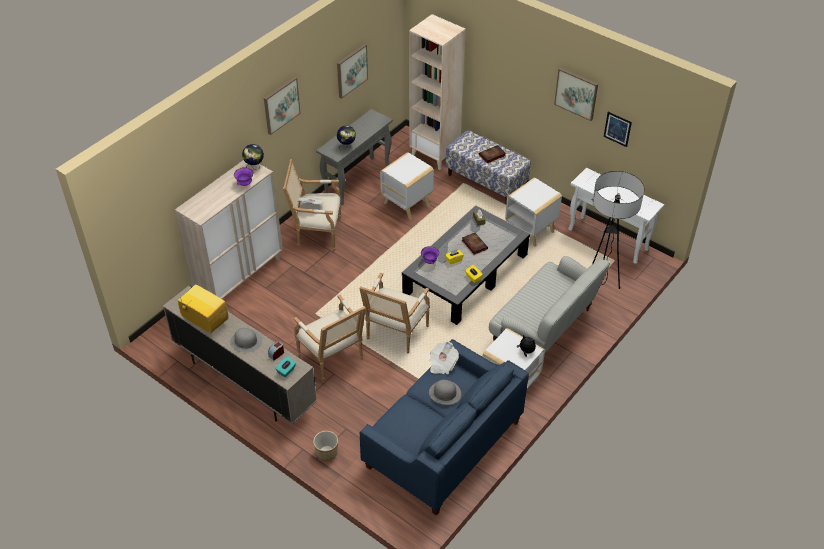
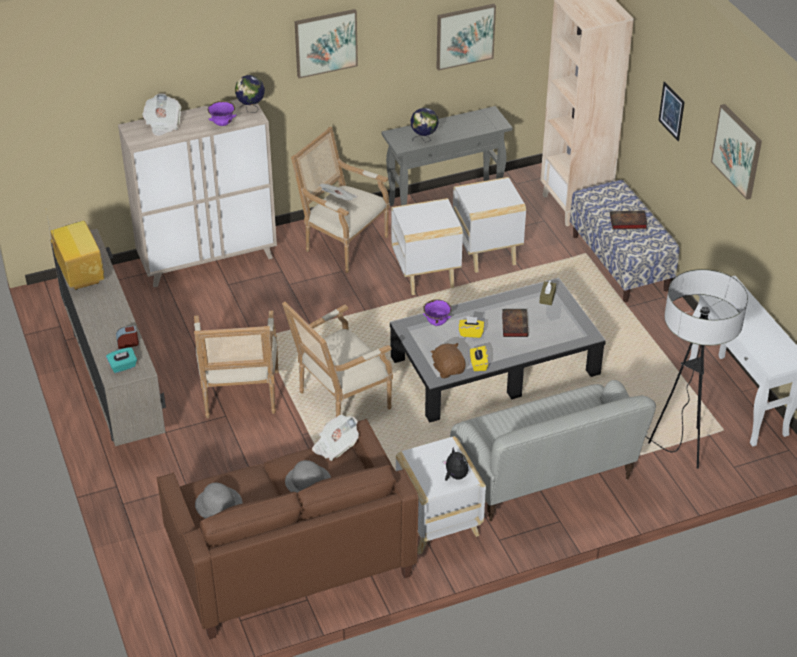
camera: 30 degrees right, 5 degrees down
grey hat [230,328,262,352] -> grey hat moved to [195,483,243,519]
planter [313,431,338,461] -> none
blue sofa [360,339,529,516] -> brown sofa [157,419,419,640]
white side table [505,177,562,246] -> white side table moved to [391,198,463,295]
picture [604,112,632,147] -> picture moved to [658,82,685,141]
none -> newspaper [142,93,181,136]
none -> brown plush toy [431,343,466,378]

